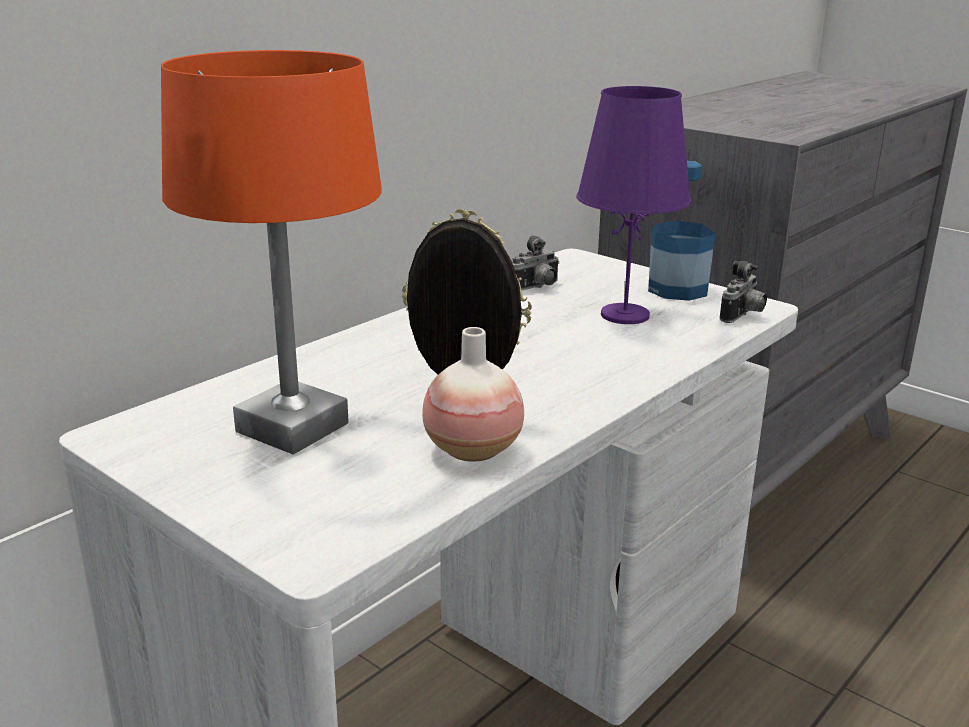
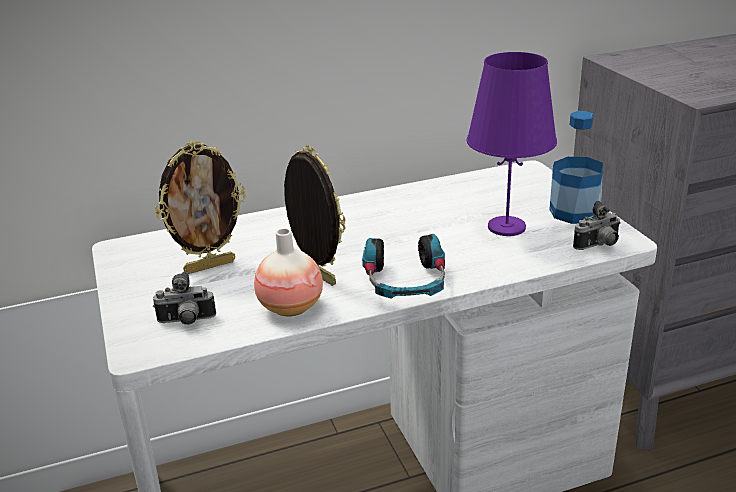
camera: 30 degrees right, 5 degrees up
orange table lamp [161,50,382,454] -> picture frame [155,141,246,274]
camera [512,236,560,290] -> camera moved to [153,272,216,325]
none -> headphones [362,234,445,299]

